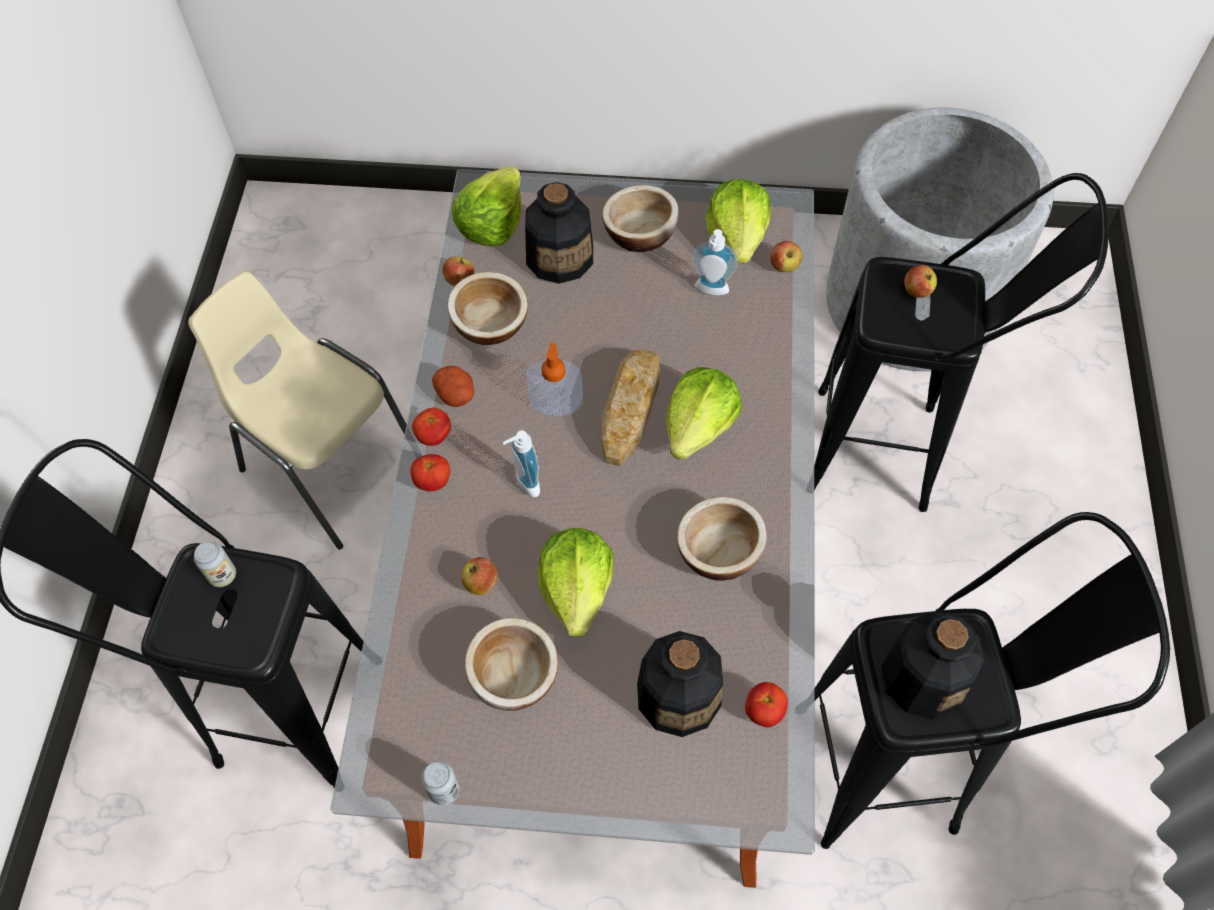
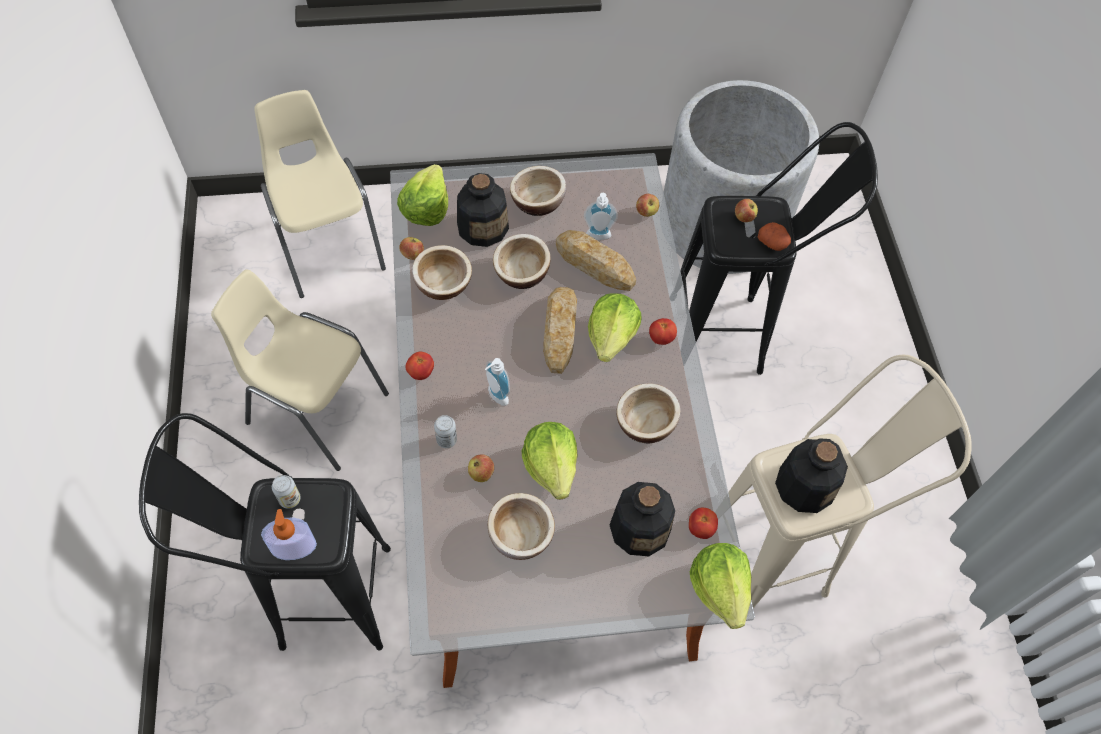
camera: 15 degrees left, 0 degrees up
tomato [410,454,450,491] -> tomato moved to [649,318,677,345]
can [422,761,460,806] -> can moved to [434,415,457,448]
potato [432,366,474,407] -> potato moved to [758,222,791,251]
soap dispenser [526,343,583,416] -> soap dispenser moved to [261,509,317,560]
lettuce [706,179,771,263] -> lettuce moved to [690,543,752,629]
black stool [815,512,1170,849] -> beige stool [728,355,972,608]
none -> beige chair [254,90,386,298]
none -> bowl [493,234,551,289]
none -> bread [556,230,636,291]

